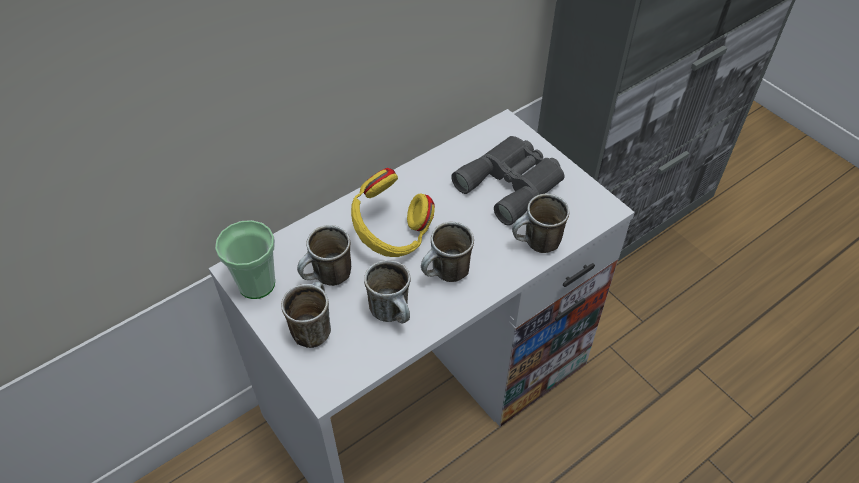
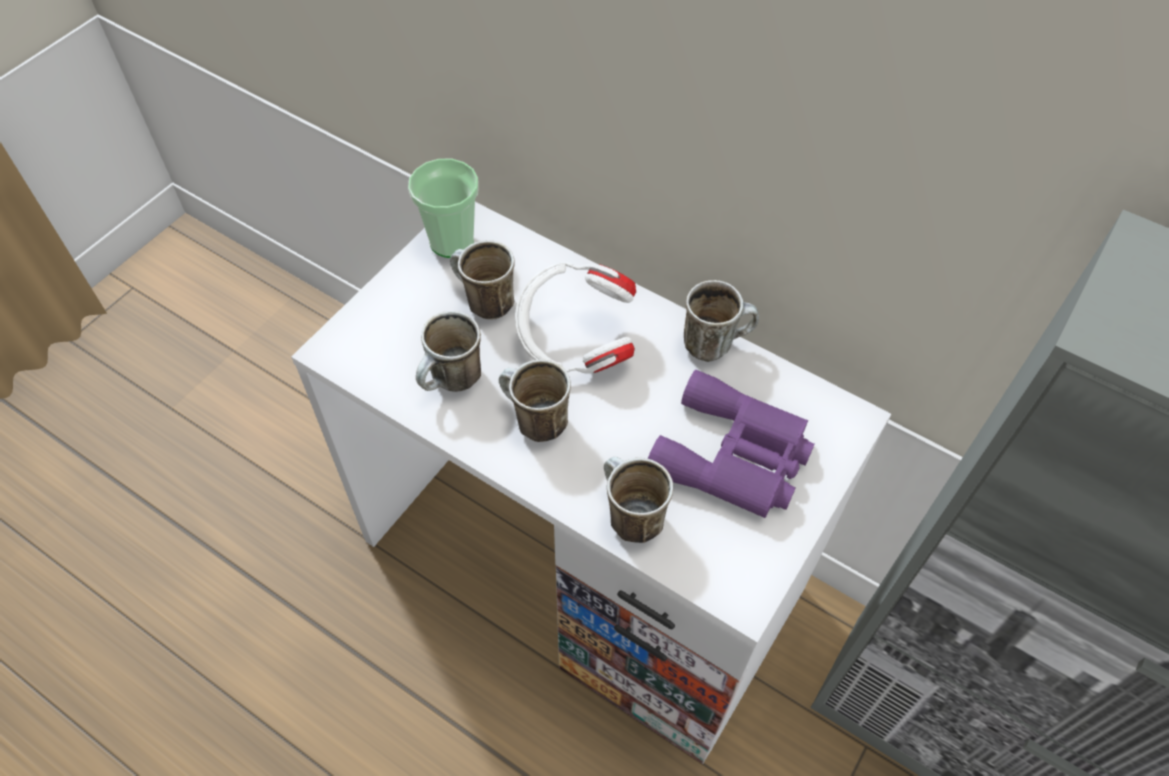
camera: 70 degrees right, 5 degrees up
mug [281,282,331,348] -> mug moved to [684,280,759,362]
yellow headphones [351,168,435,257] -> white headphones [515,262,636,374]
grey binoculars [451,136,564,226] -> purple binoculars [648,370,814,518]

